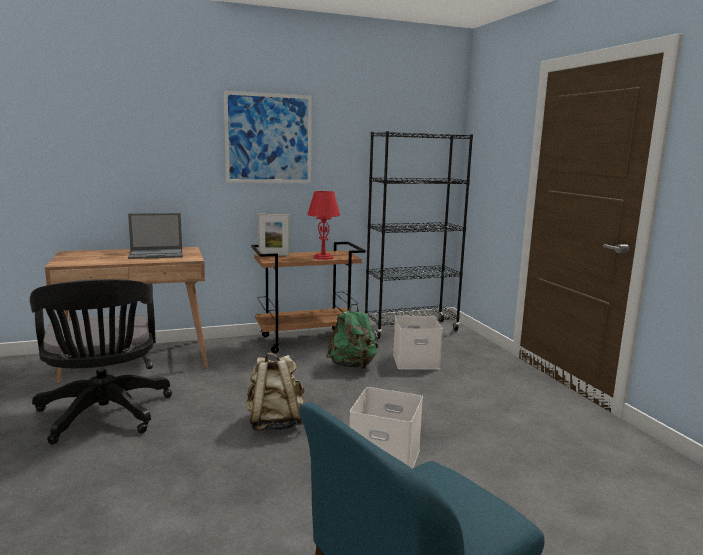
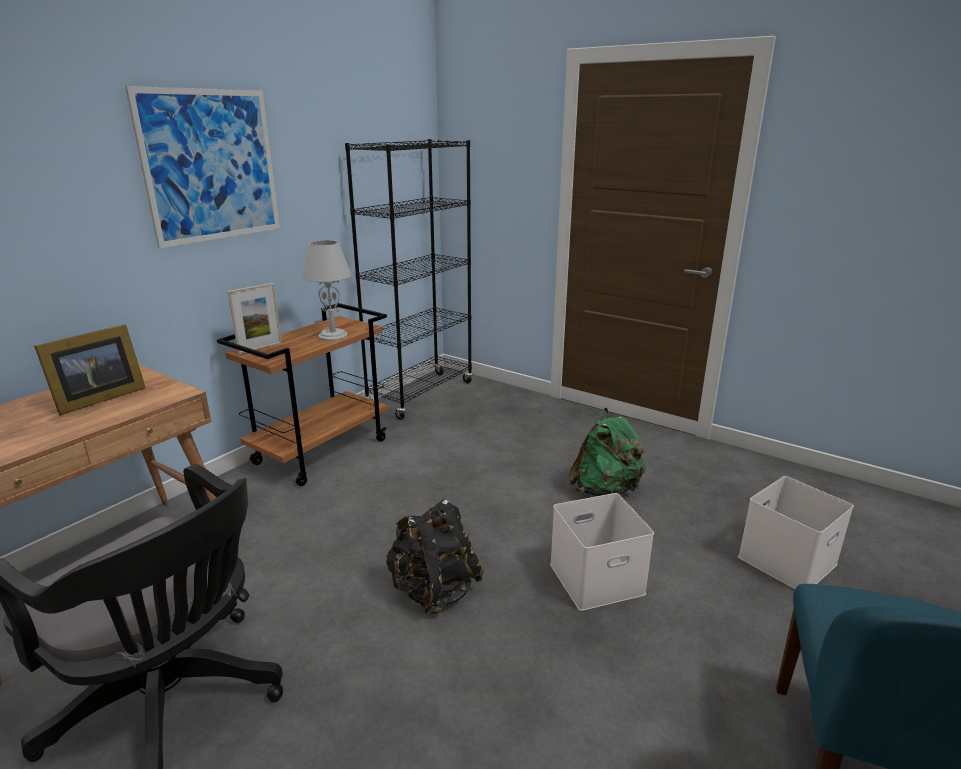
camera: 35 degrees left, 10 degrees up
laptop [128,213,183,259] -> picture frame [34,324,146,415]
beige backpack [245,352,304,431] -> black backpack [386,499,483,615]
red table lamp [307,191,340,260] -> grey table lamp [303,240,352,341]
green backpack [326,304,379,369] -> green backpack moved to [569,408,646,496]
white storage box [393,316,443,370] -> white storage box moved to [738,476,854,589]

